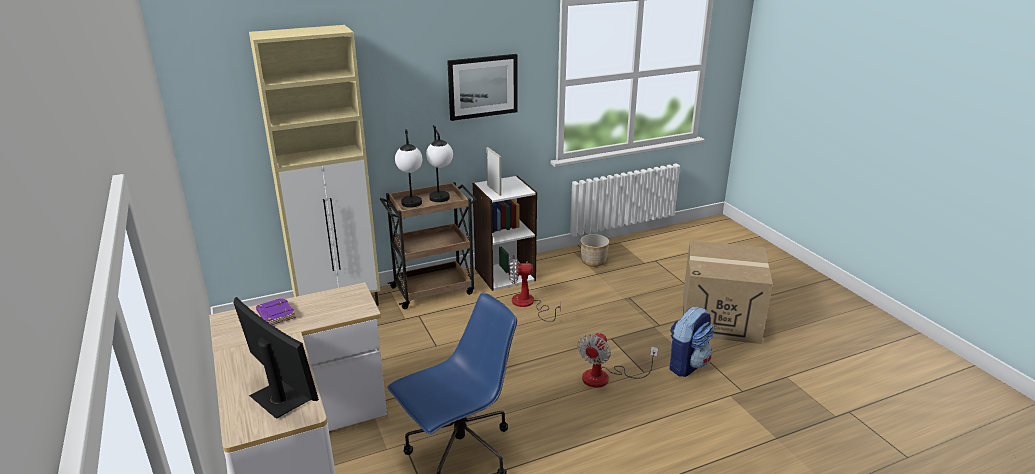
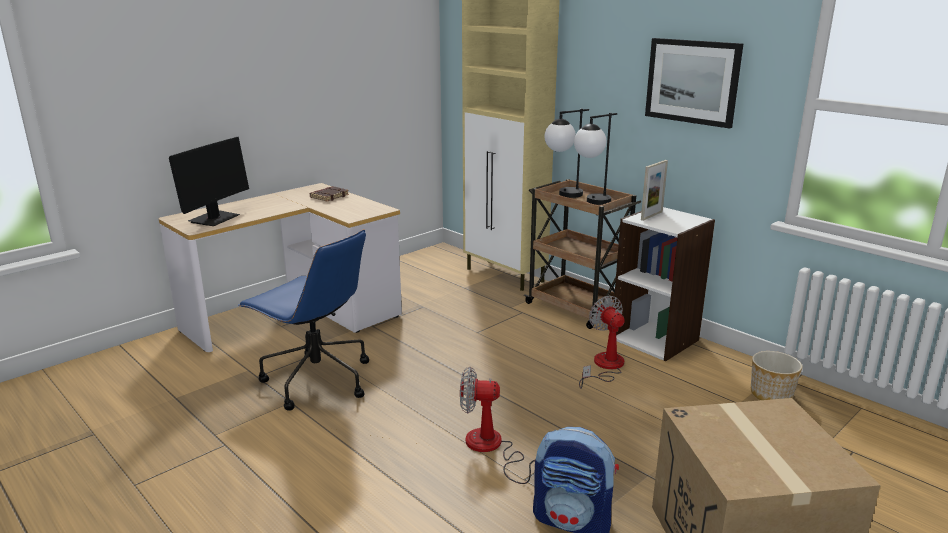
camera: 70 degrees right, 5 degrees down
purple book [256,297,296,325] -> brown book [310,186,349,202]

